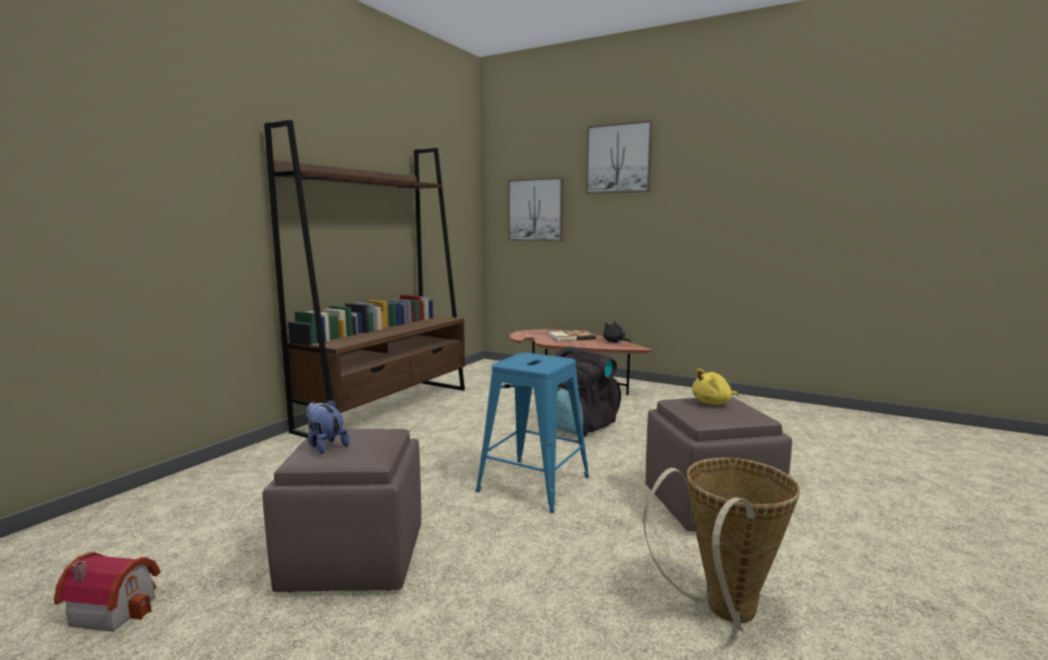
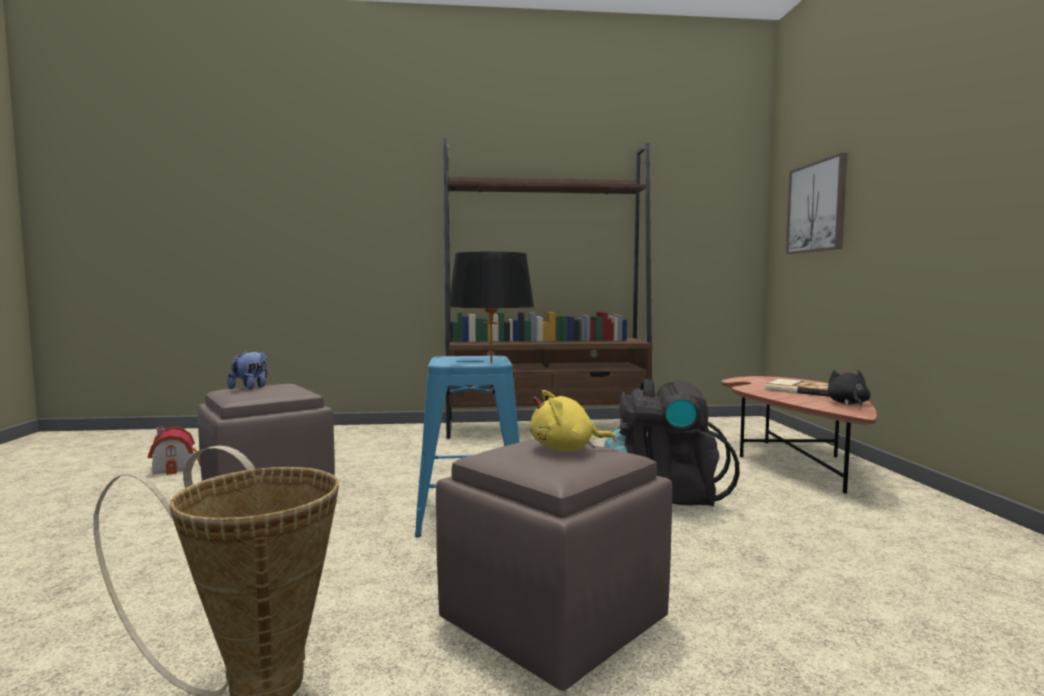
camera: 55 degrees right, 5 degrees down
picture [586,120,653,194] -> none
yellow plush toy [692,368,739,405] -> yellow plush toy turned 45 degrees counterclockwise [530,390,617,451]
none -> black table lamp [448,252,534,363]

